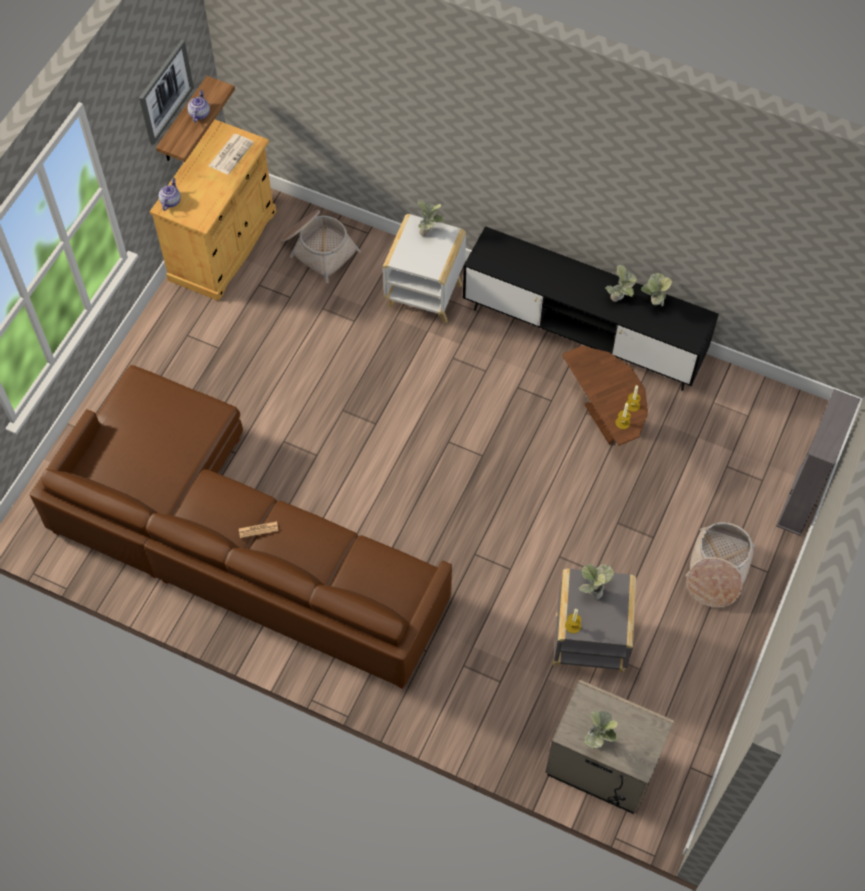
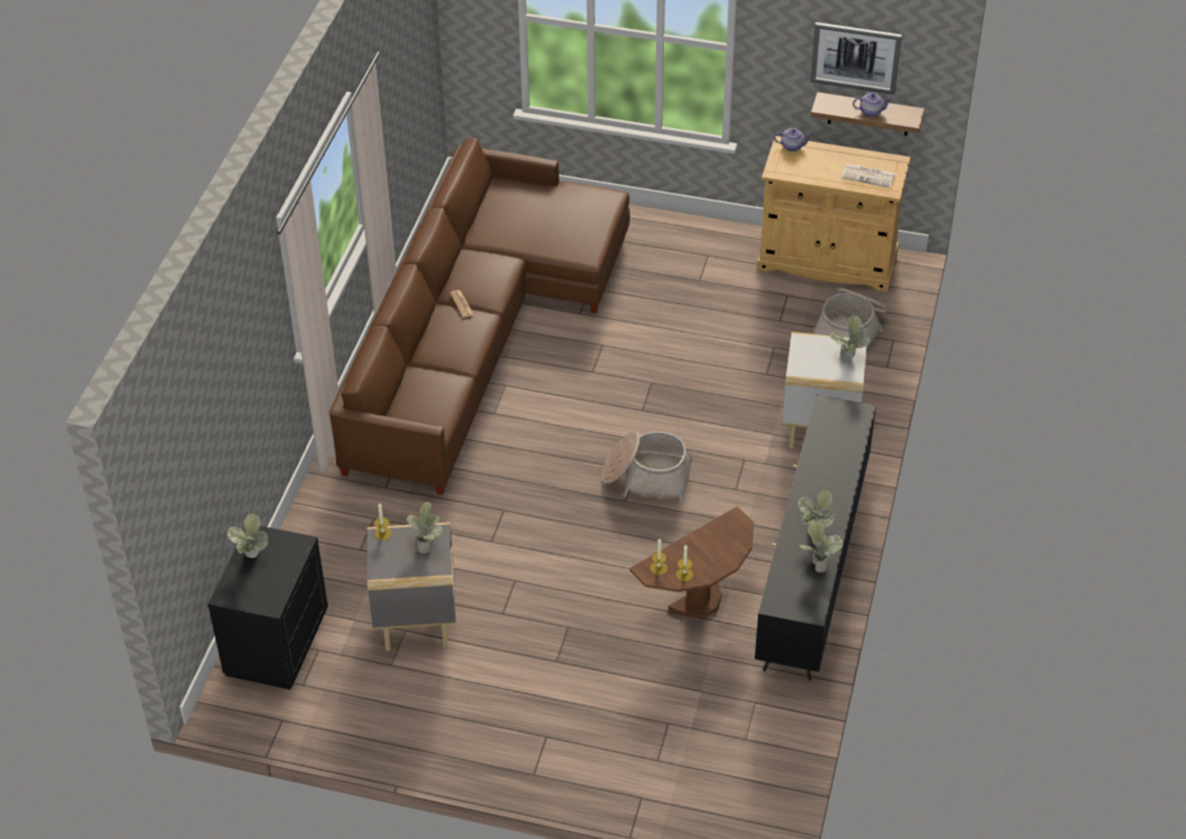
camera: 80 degrees right, 15 degrees down
beige nightstand [545,679,674,814] -> black nightstand [208,526,328,690]
basket [685,522,755,608] -> basket moved to [602,431,692,504]
grey bookcase [776,389,860,536] -> none

